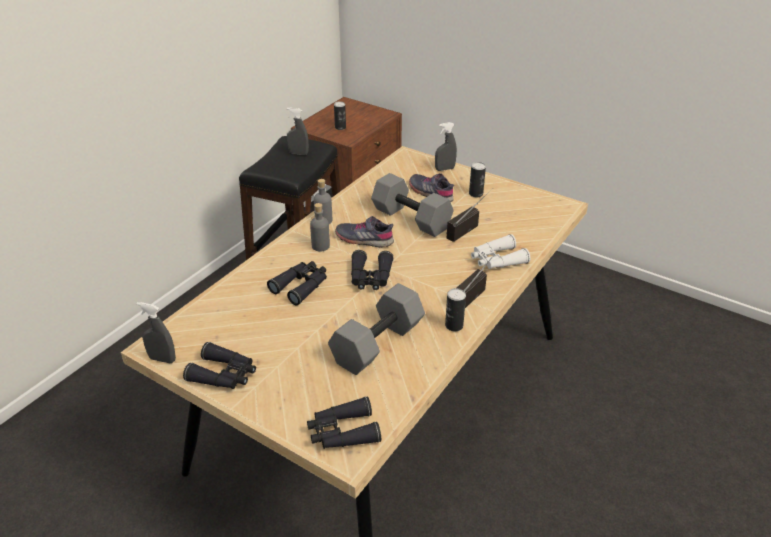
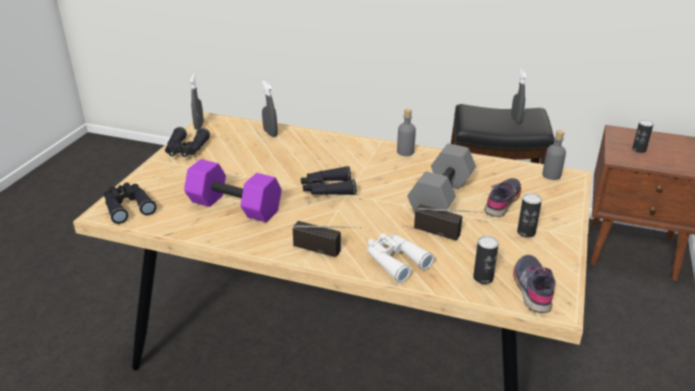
camera: 75 degrees right, 5 degrees down
black binoculars [267,261,327,305] -> none
grey bottle [310,203,330,251] -> grey bottle moved to [542,130,566,180]
grey dumbbell [328,283,425,375] -> purple dumbbell [184,159,282,222]
grey shoe [335,216,394,247] -> grey shoe moved to [513,255,555,313]
grey spray bottle [435,122,457,171] -> grey spray bottle moved to [262,81,278,137]
can [445,288,466,331] -> can moved to [473,236,499,284]

